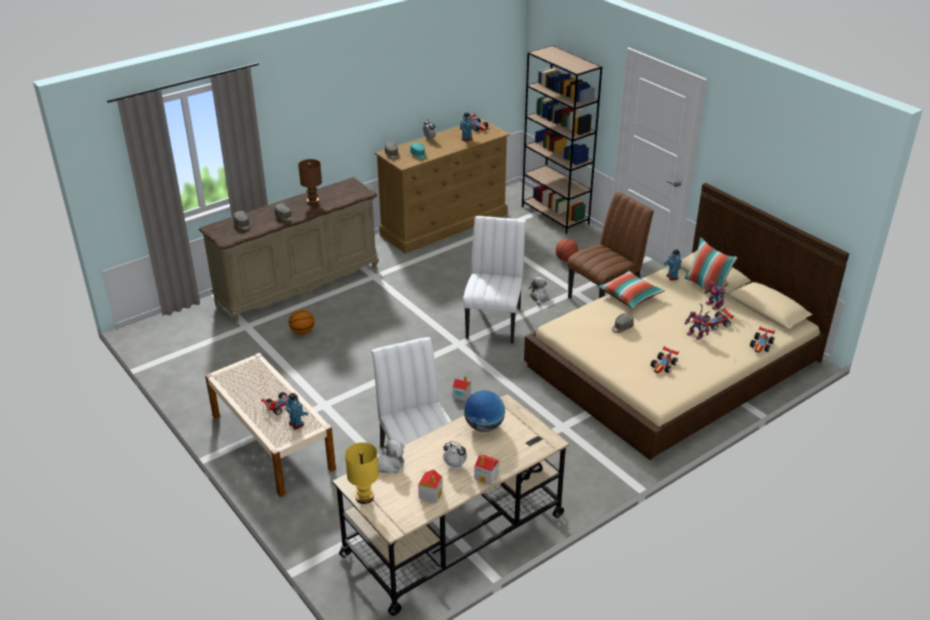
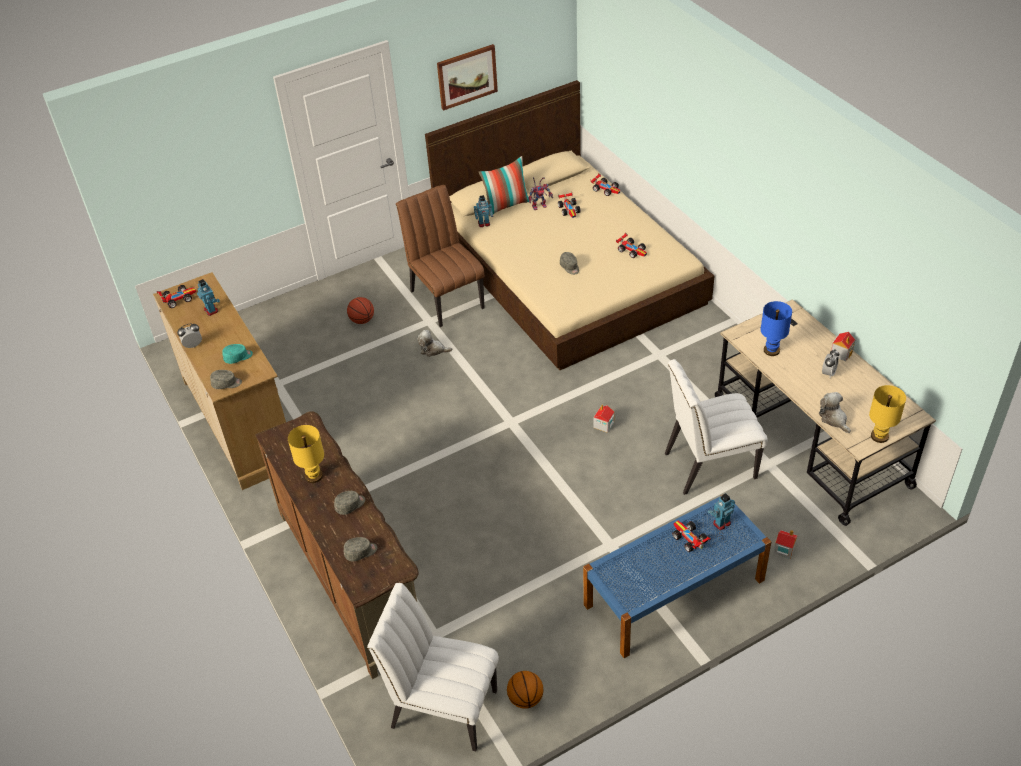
camera: 80 degrees left, 10 degrees up
beige bench [205,353,336,497] -> blue bench [583,494,771,658]
basketball [289,309,314,335] -> basketball moved to [507,671,543,709]
brown table lamp [298,159,322,204] -> yellow table lamp [288,425,324,483]
toy house [418,469,443,503] -> toy house moved to [774,530,798,559]
white chair [463,216,526,344] -> white chair moved to [367,583,499,751]
globe [464,390,505,432] -> blue table lamp [761,301,792,356]
beige bookcase [522,45,602,234] -> none
pillow [598,270,665,309] -> none
toy robot [685,304,710,340] -> none
none -> picture [437,44,498,111]

